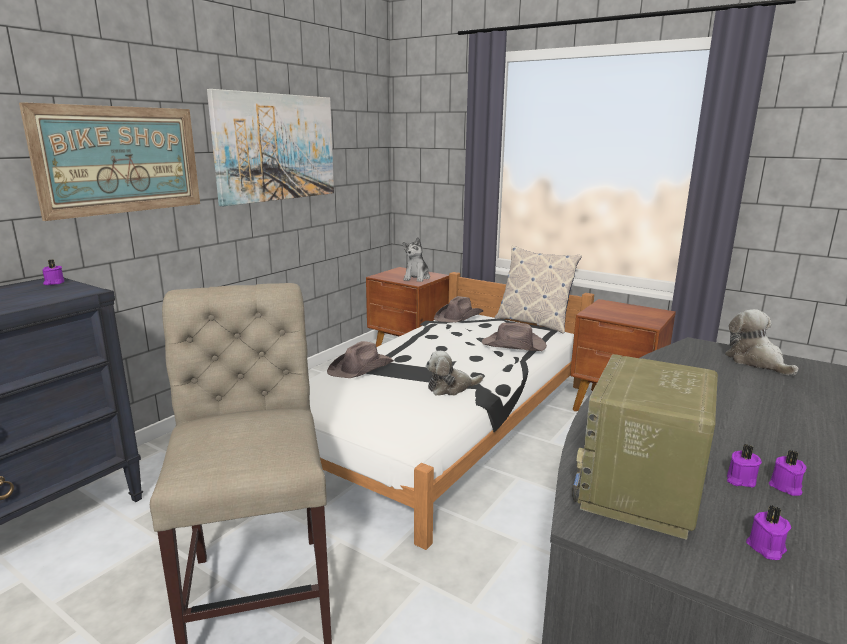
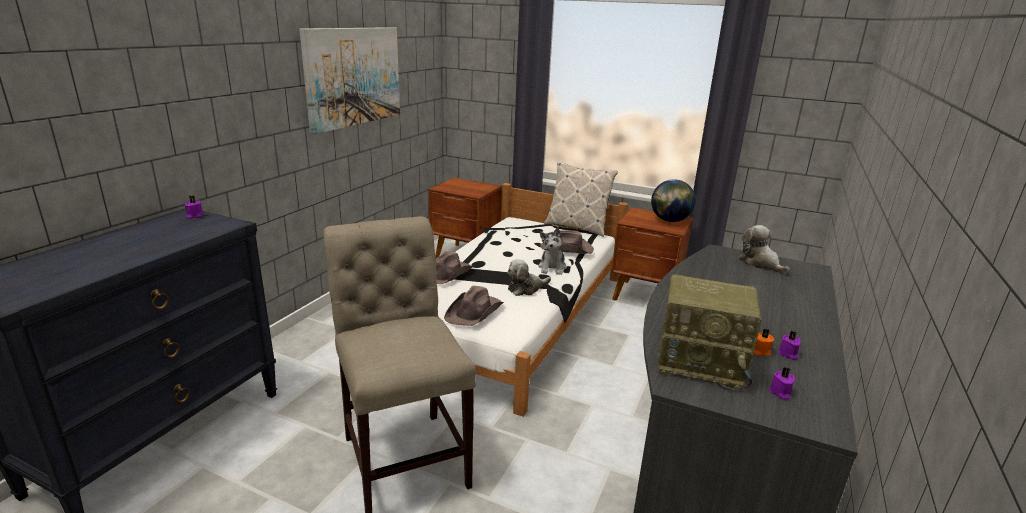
camera: 10 degrees left, 5 degrees up
picture [19,102,200,221] -> none
plush toy [403,237,430,282] -> plush toy moved to [538,227,567,275]
brown hat [434,296,483,322] -> brown hat moved to [444,286,504,326]
radio [572,354,718,540] -> radio turned 90 degrees counterclockwise [657,274,761,390]
purple candle [727,444,762,487] -> orange candle [753,328,775,356]
none -> globe [651,179,696,222]

